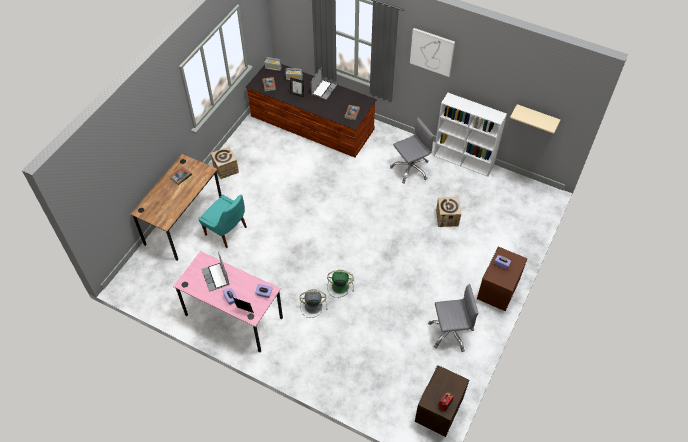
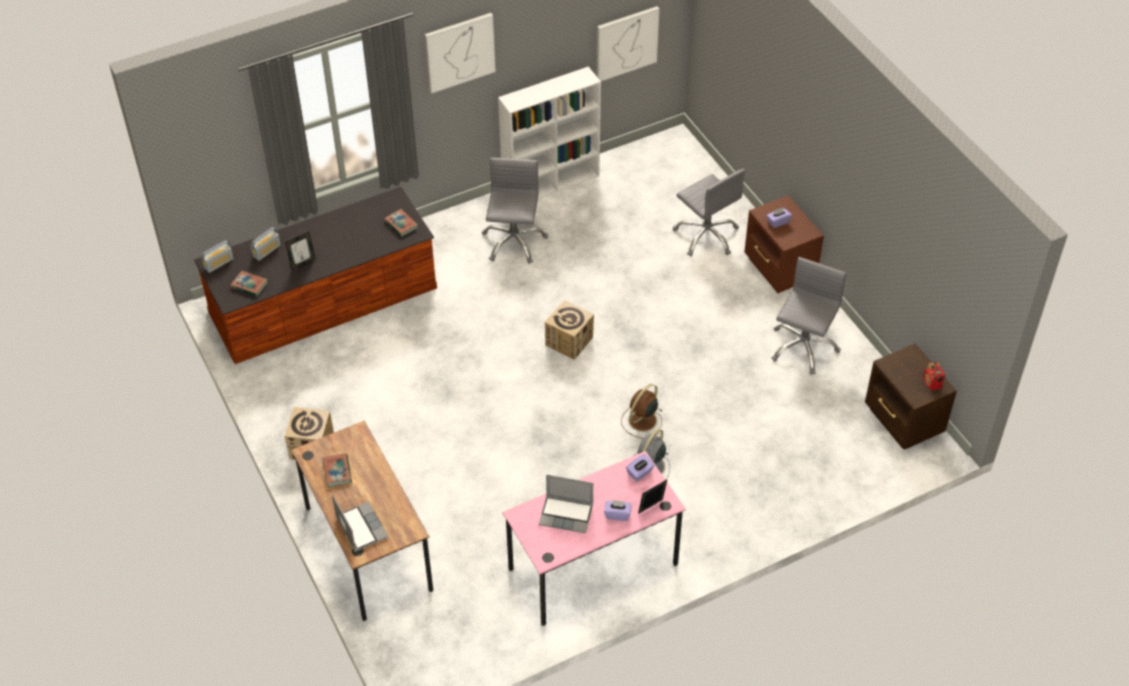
camera: 55 degrees left, 5 degrees down
turquoise chair [199,195,247,248] -> none
laptop [311,67,337,100] -> laptop moved to [332,495,388,552]
green fan [327,270,354,298] -> brown fan [621,384,663,438]
cardboard box [436,197,461,227] -> cardboard box moved to [545,300,594,360]
beige shelf [510,104,560,134] -> picture [597,6,660,81]
none -> grey office chair [673,169,746,256]

